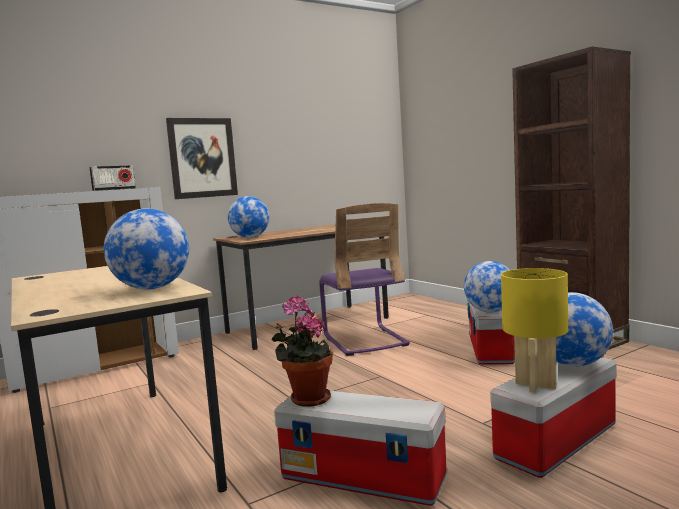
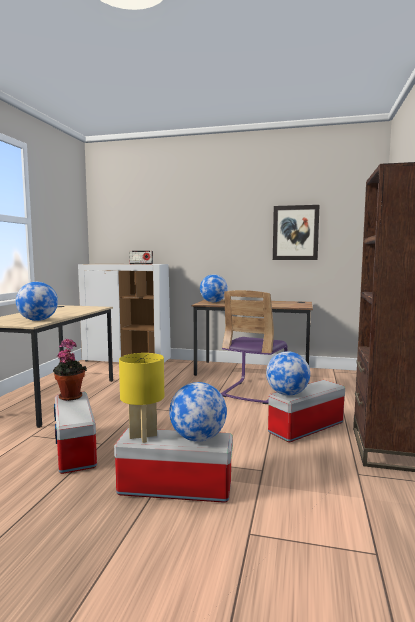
camera: 45 degrees right, 0 degrees up
picture [166,118,238,199] -> picture moved to [273,205,320,260]

